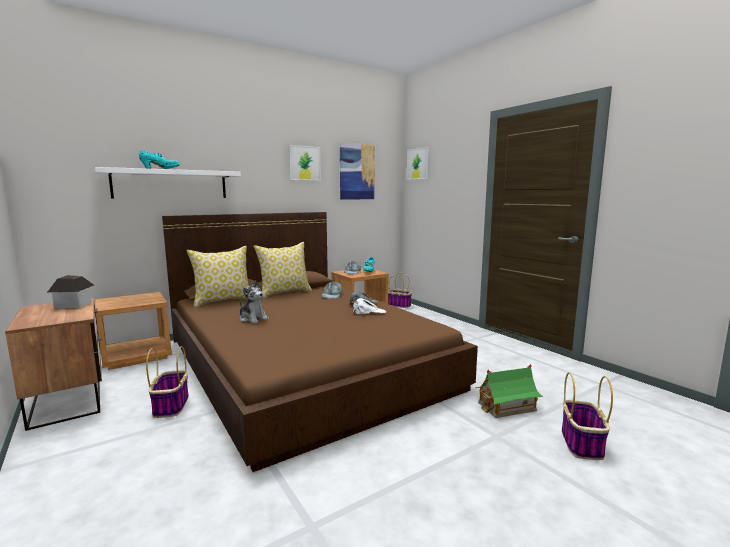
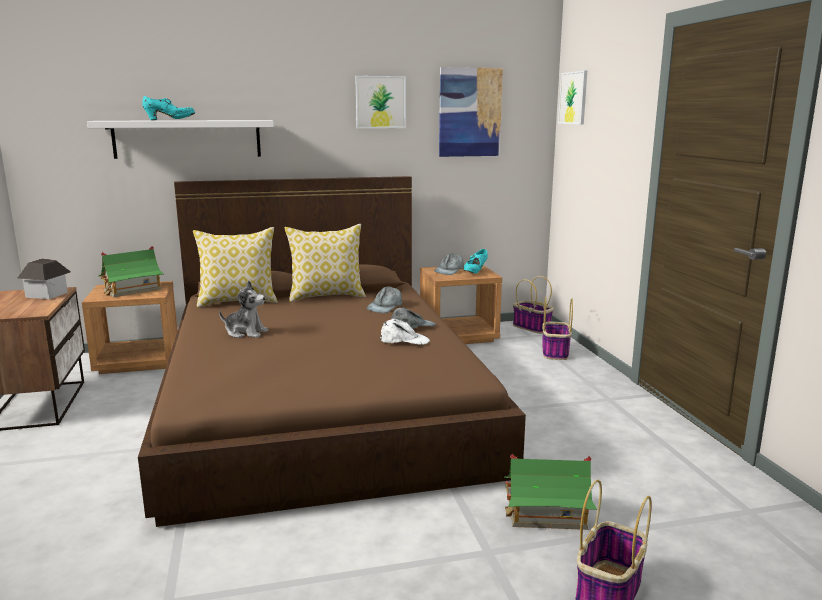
camera: 20 degrees right, 5 degrees up
basket [146,346,189,418] -> basket moved to [542,296,573,360]
plush toy [240,280,269,324] -> plush toy turned 45 degrees counterclockwise [219,281,268,338]
none -> toy house [98,246,164,297]

